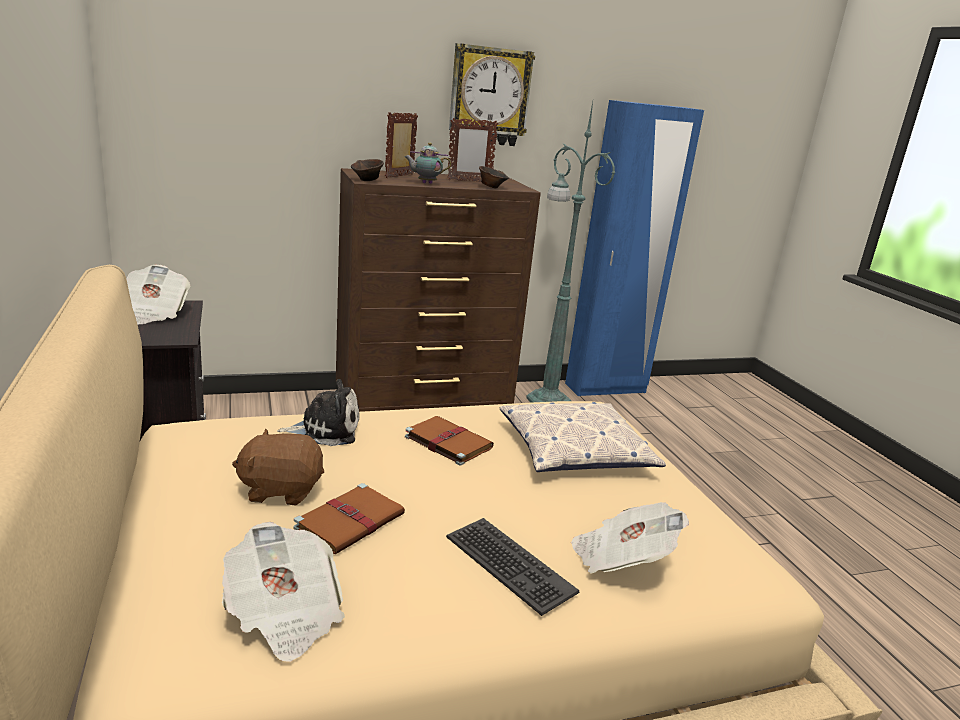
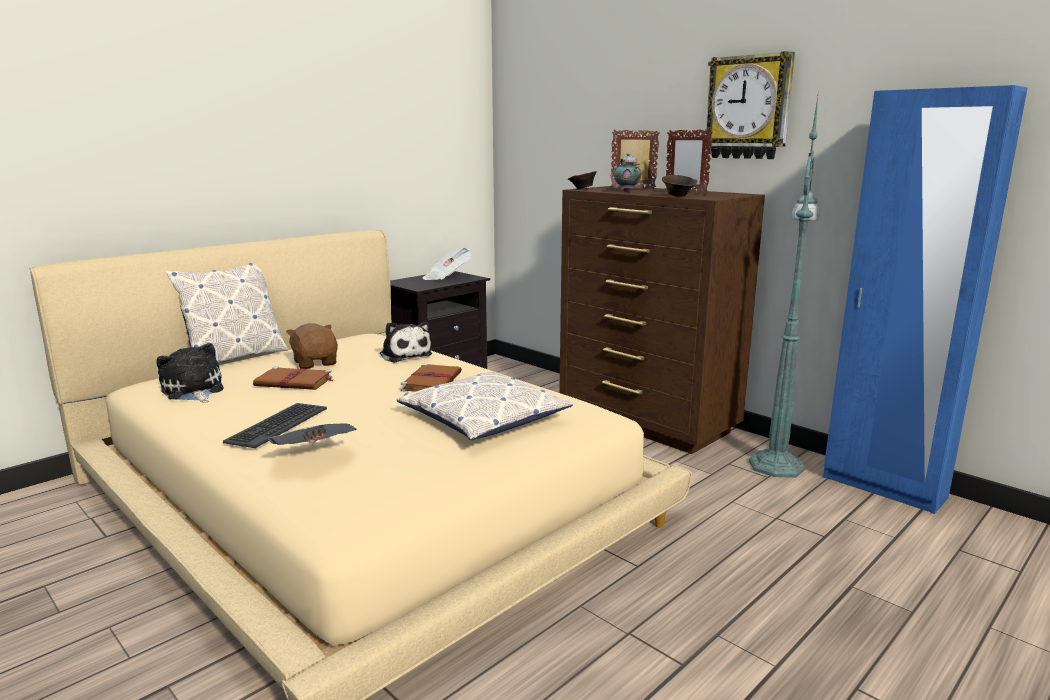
camera: 65 degrees right, 5 degrees down
newspaper [222,522,345,662] -> plush toy [156,343,223,402]
none -> pillow [166,263,288,363]

